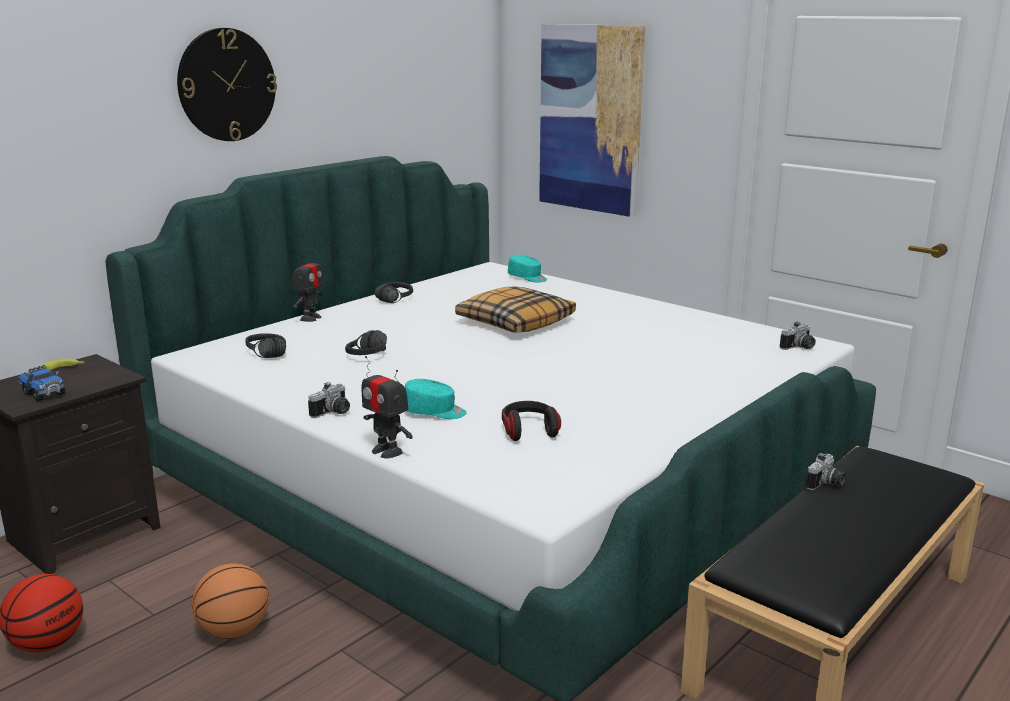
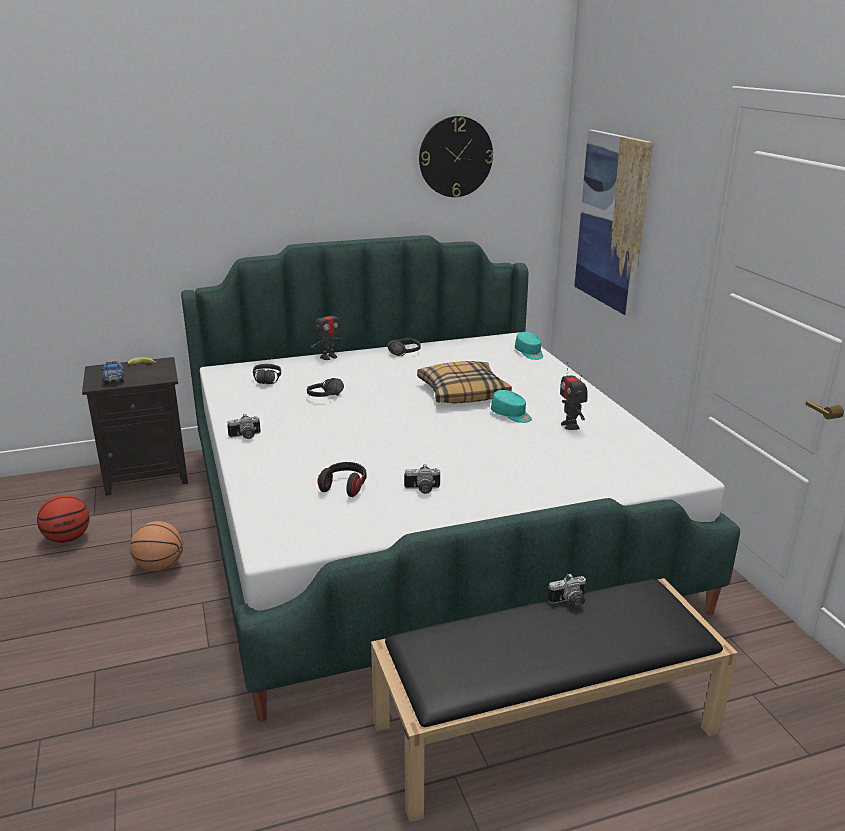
camera: 30 degrees right, 5 degrees up
wall clock [177,28,277,141] -> wall clock moved to [419,116,493,197]
toy robot [362,356,413,458] -> toy robot moved to [560,362,587,430]
turquoise cap [405,379,467,419] -> turquoise cap moved to [491,390,532,423]
camera [780,321,816,350] -> camera moved to [404,464,440,494]

